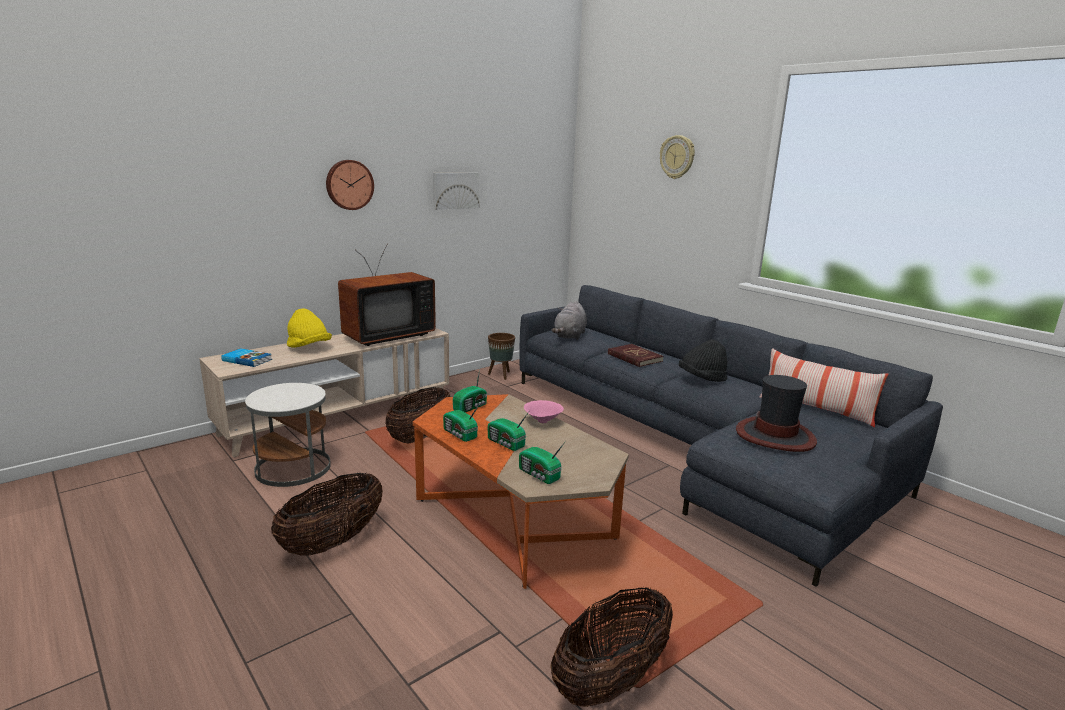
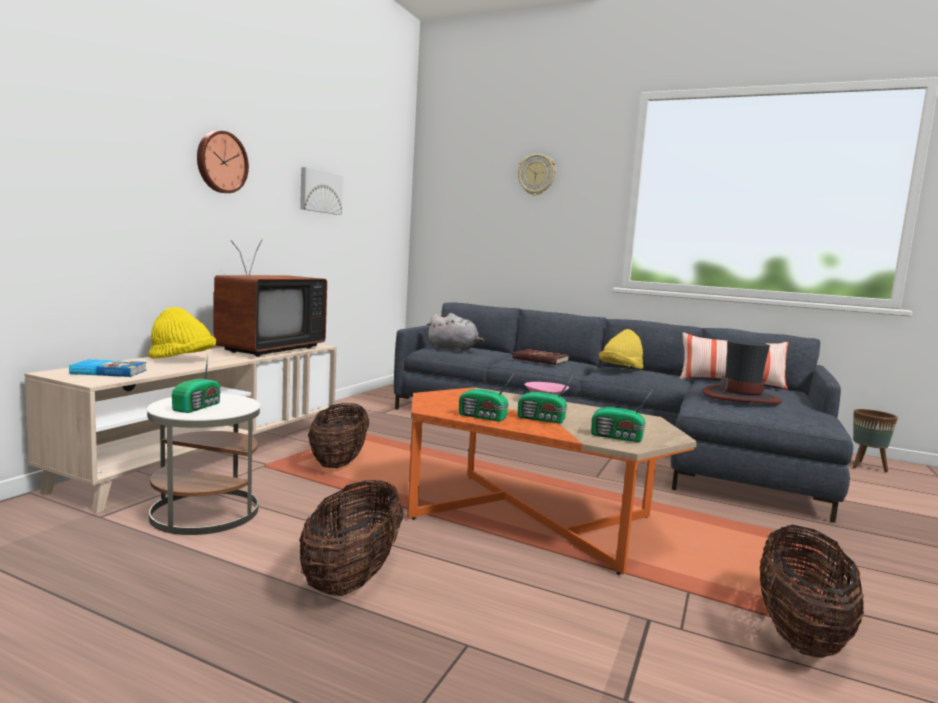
camera: 25 degrees left, 10 degrees down
radio [453,369,487,413] -> radio moved to [172,356,221,413]
brown planter [488,333,515,380] -> brown planter moved to [853,409,898,472]
grey plush toy [552,301,587,340] -> grey plush toy turned 60 degrees counterclockwise [426,313,484,351]
black hat [679,339,727,382] -> yellow hat [599,329,643,369]

